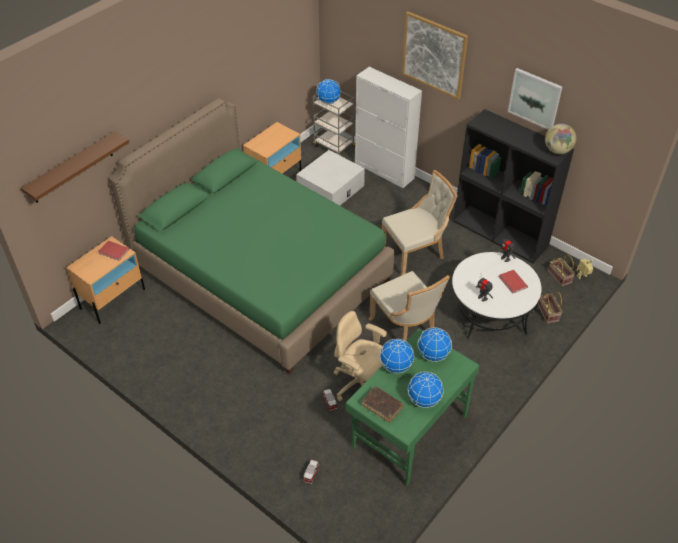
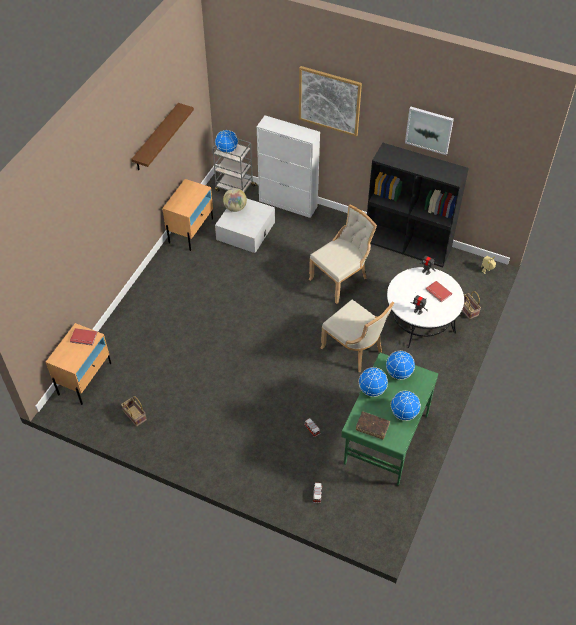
camera: 15 degrees left, 5 degrees up
brown shelf [21,131,129,203] -> brown shelf moved to [131,103,194,170]
green bed [109,98,395,374] -> none
beige office chair [334,311,387,401] -> none
globe [545,124,576,154] -> globe moved to [223,188,247,212]
basket [548,255,575,287] -> basket moved to [121,396,147,427]

